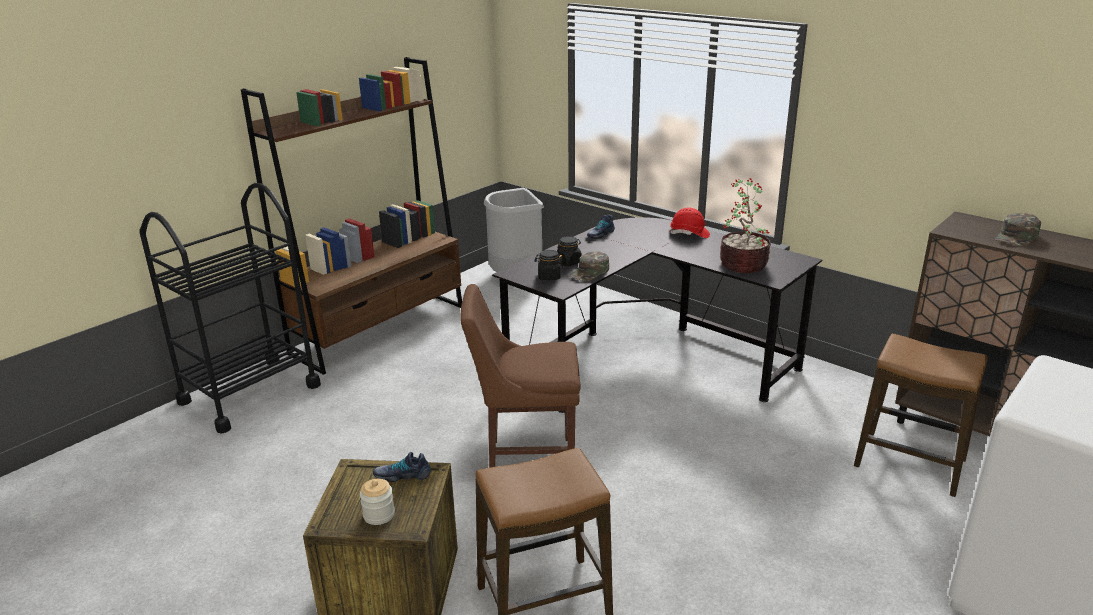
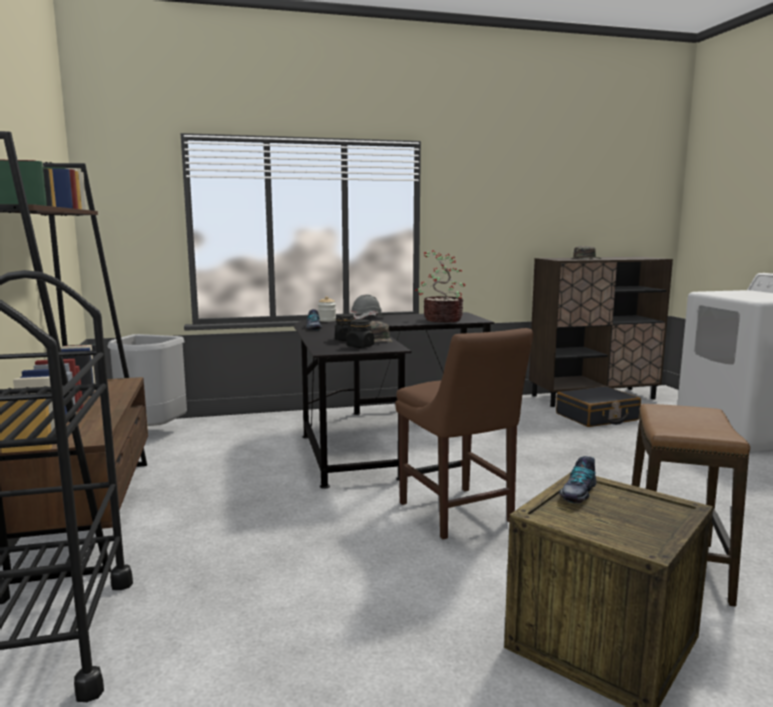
camera: 55 degrees left, 15 degrees down
jar [360,479,395,525] -> jar moved to [318,296,336,322]
brown chair [460,284,581,468] -> brown chair turned 60 degrees counterclockwise [395,328,533,539]
red hard hat [670,208,710,238] -> grey hard hat [351,294,385,319]
stool [854,334,987,497] -> black suitcase [556,386,641,427]

